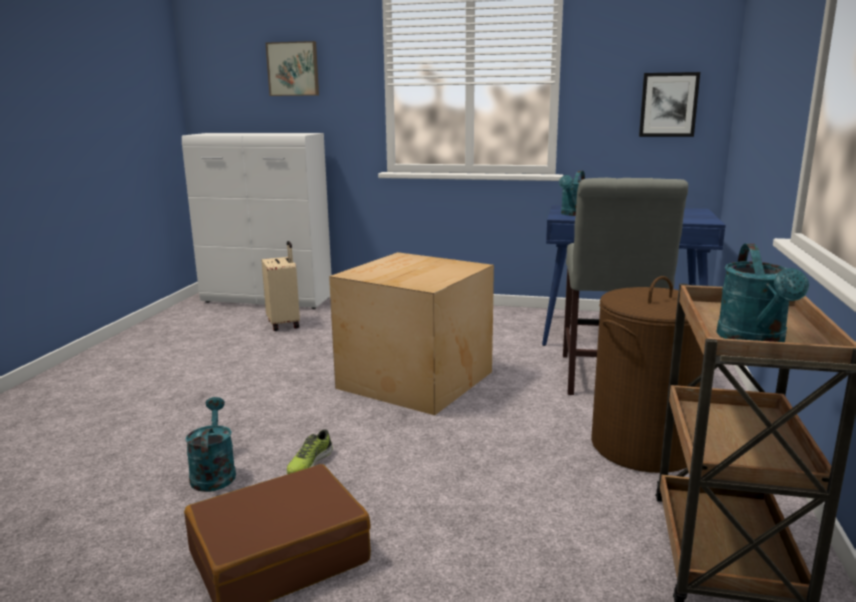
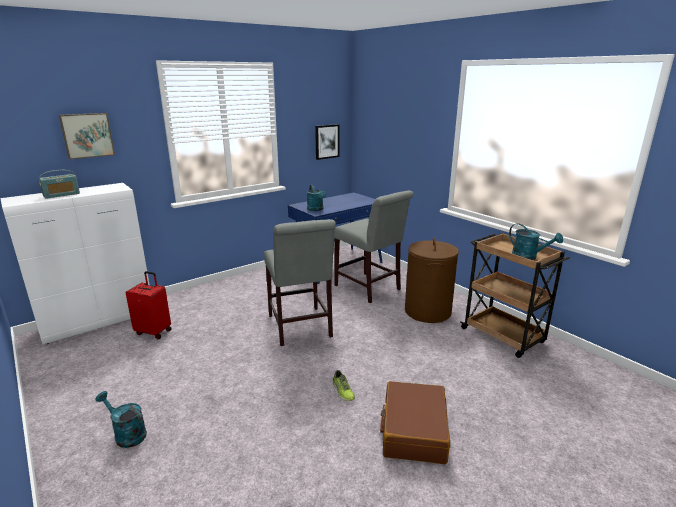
camera: 50 degrees left, 5 degrees up
turquoise watering can [185,397,236,492] -> turquoise watering can moved to [95,391,147,448]
beige suitcase [262,241,300,331] -> red suitcase [126,271,172,339]
cardboard box [329,252,494,415] -> grey chair [264,219,336,346]
none -> radio [39,170,80,199]

